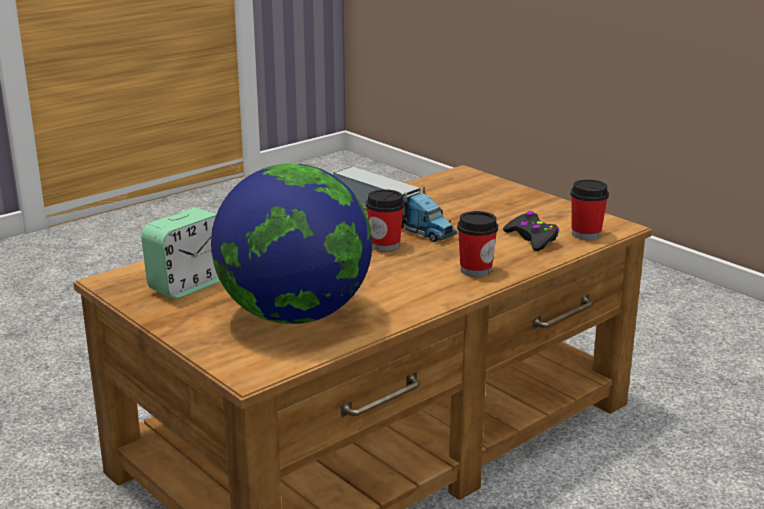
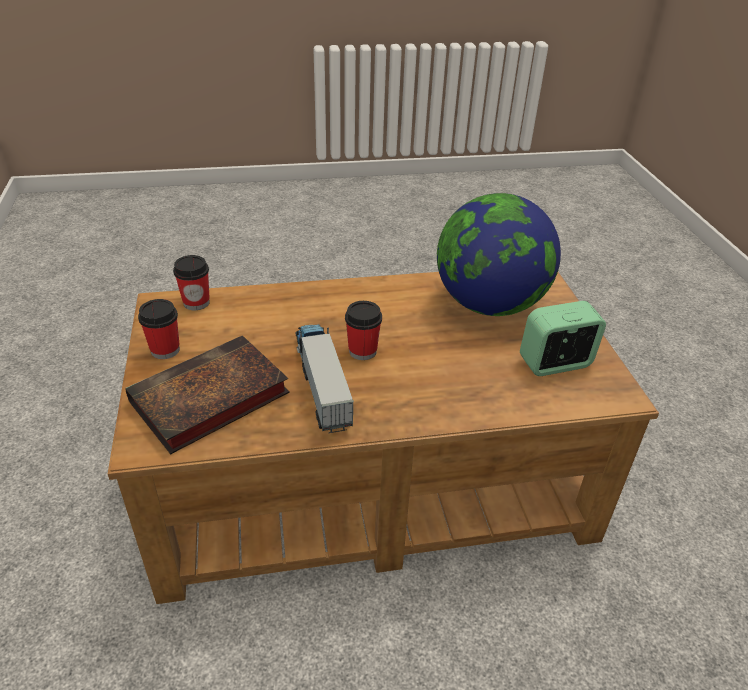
camera: 150 degrees left, 15 degrees up
cup [457,211,498,277] -> cup moved to [138,299,180,359]
black game controller [503,211,559,251] -> none
none -> book [125,335,289,455]

